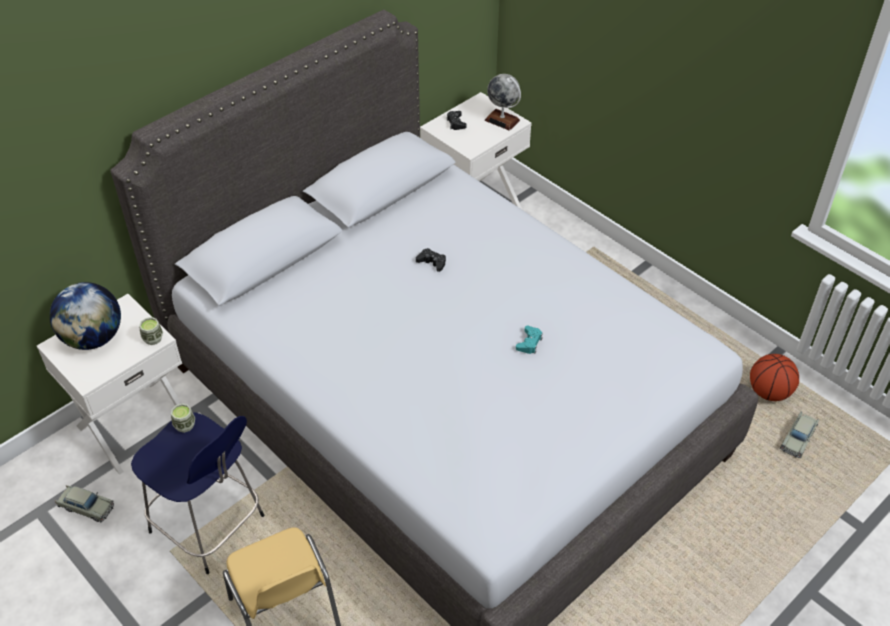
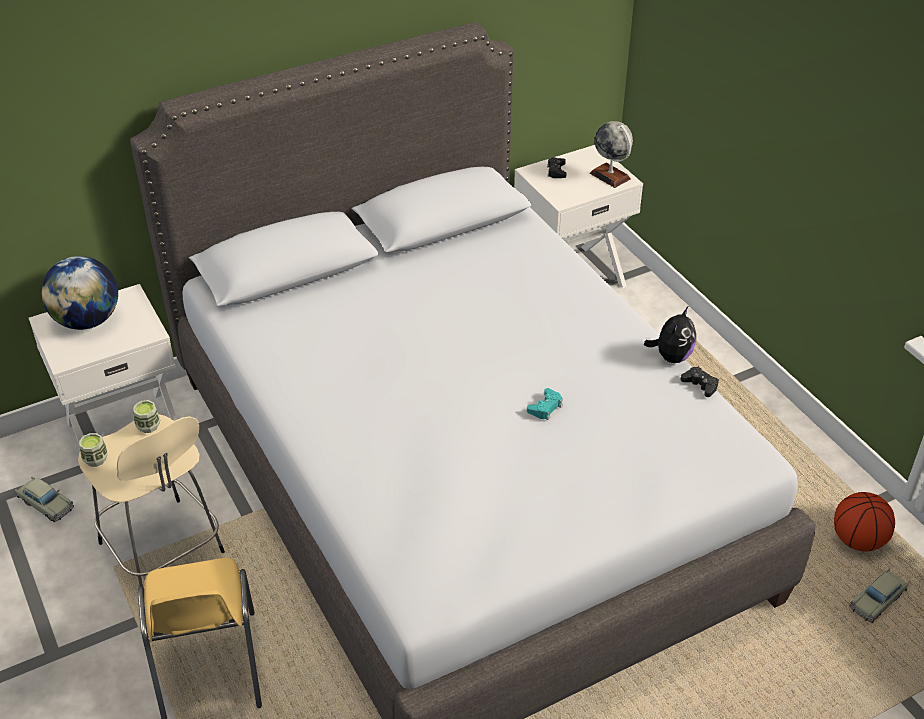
camera: 15 degrees right, 5 degrees down
blue stool [131,412,264,574] -> beige stool [78,414,225,586]
cup [139,317,163,345] -> cup moved to [79,433,108,467]
black game controller [416,248,446,272] -> black game controller moved to [680,367,719,397]
none -> plush toy [644,307,696,363]

